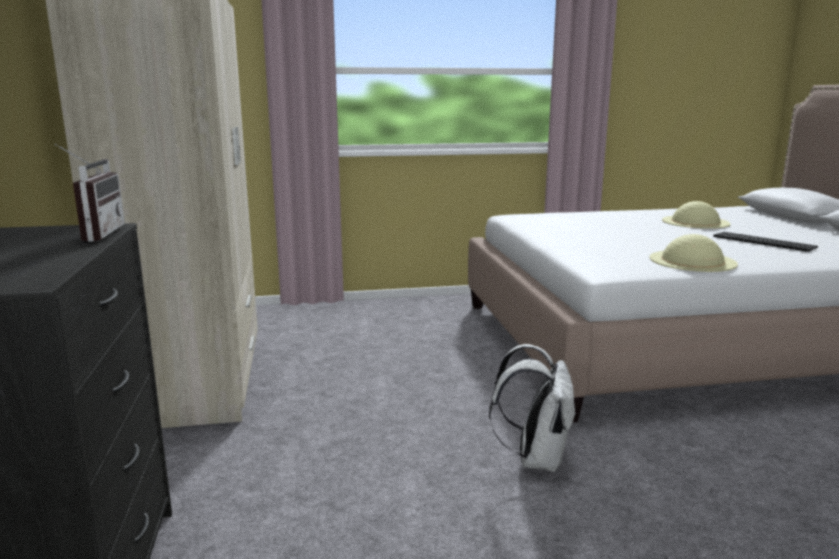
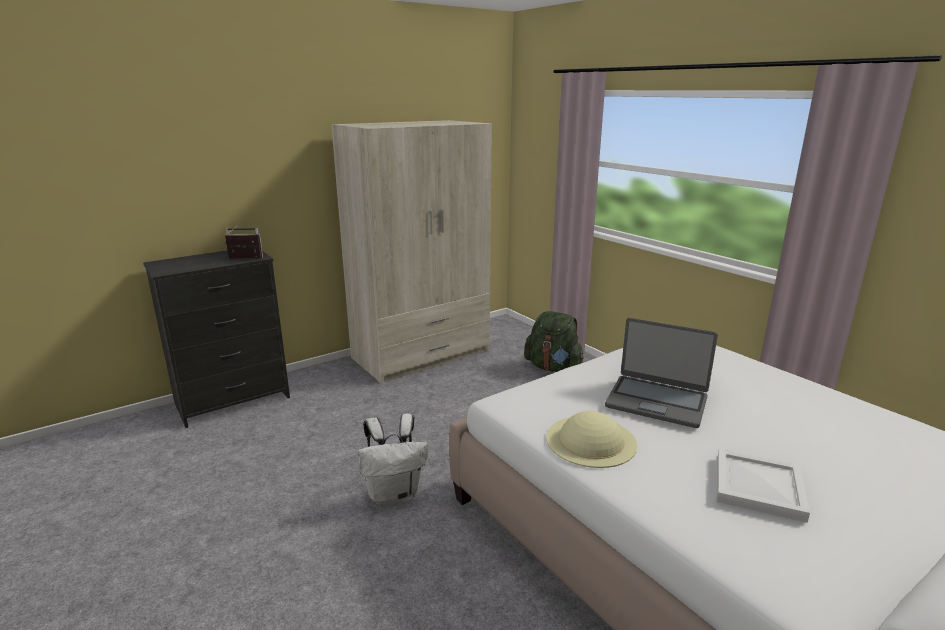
camera: 65 degrees right, 5 degrees up
radio [55,144,125,242] -> radio turned 150 degrees counterclockwise [225,223,263,259]
beige hat [662,201,731,229] -> none
keyboard [713,232,818,252] -> white tray [717,449,810,523]
none -> green backpack [524,311,584,372]
none -> laptop [605,318,718,428]

